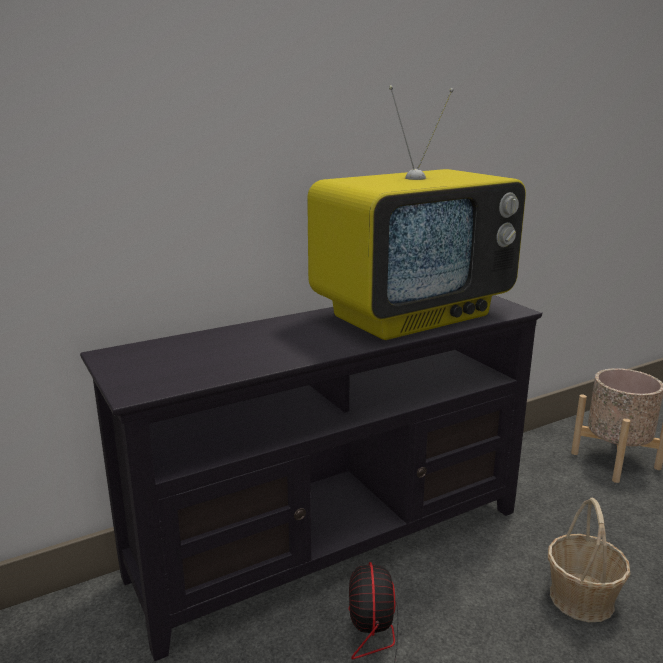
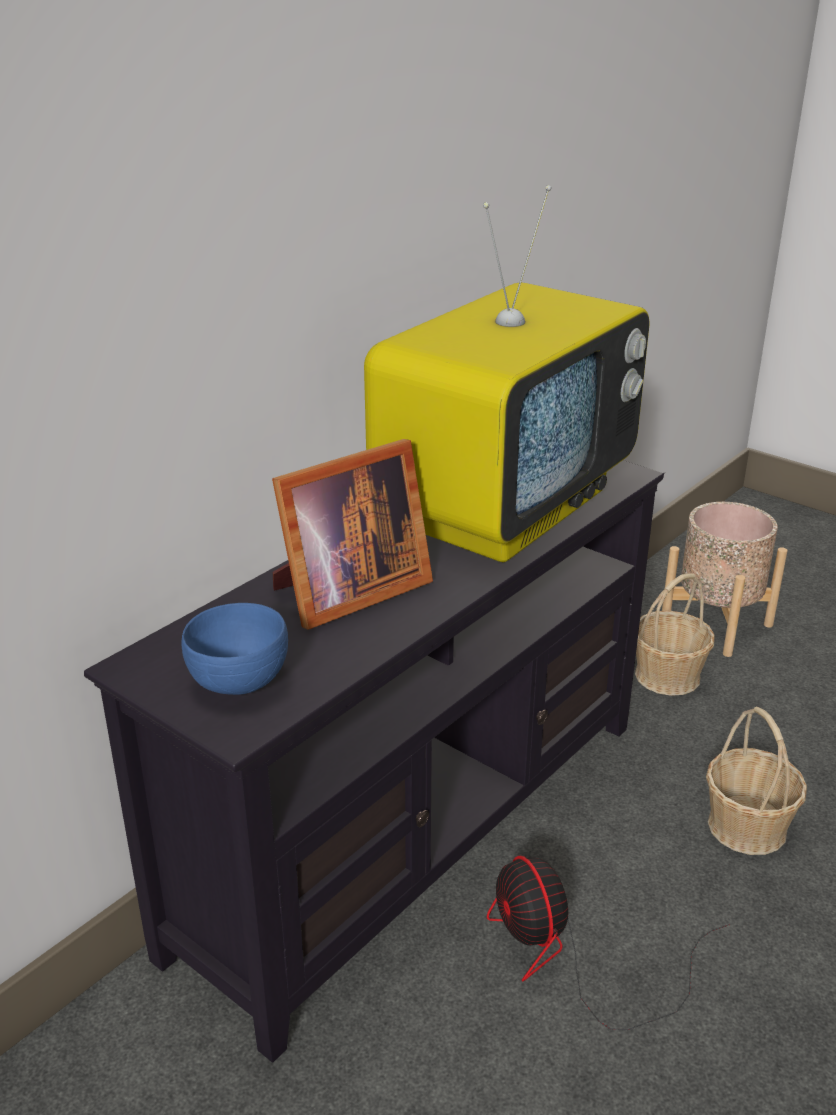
camera: 20 degrees left, 10 degrees up
none -> blue bowl [182,603,288,695]
none -> picture frame [272,439,433,630]
none -> basket [635,573,715,696]

